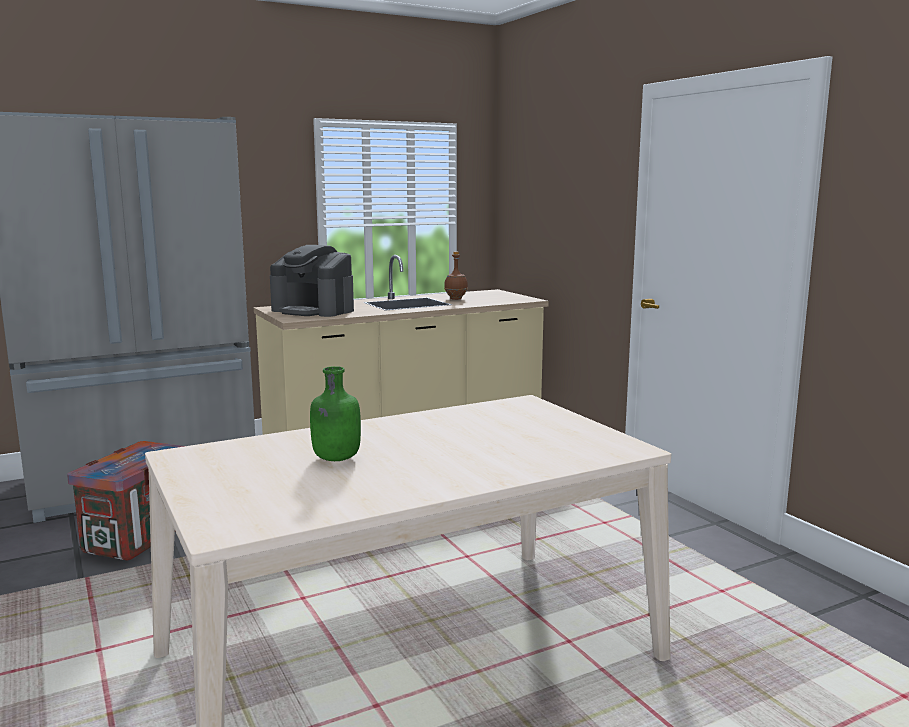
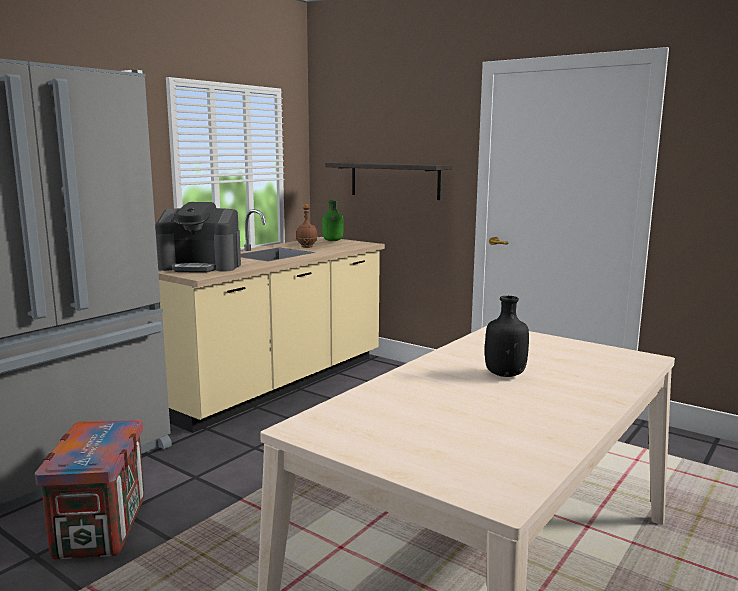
camera: 25 degrees left, 0 degrees up
green bottle [310,366,361,461] -> green bottle moved to [322,200,344,241]
none -> shelf [325,162,452,200]
none -> black bottle [485,296,529,377]

